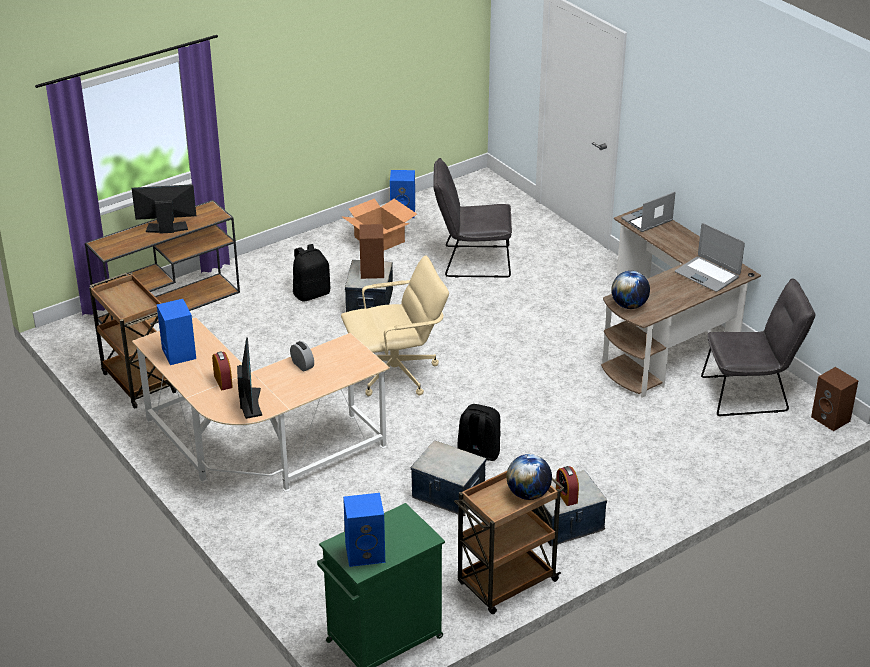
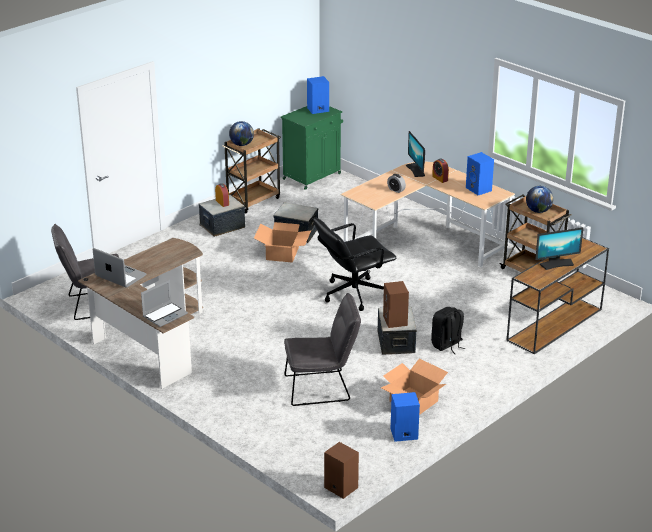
camera: 170 degrees right, 5 degrees down
beige office chair [341,255,449,396] -> black office chair [313,217,396,311]
black backpack [457,404,501,461] -> cardboard box [254,222,311,263]
globe [611,271,650,309] -> globe moved to [526,186,553,213]
brown speaker [811,367,858,431] -> brown speaker moved to [324,442,359,499]

